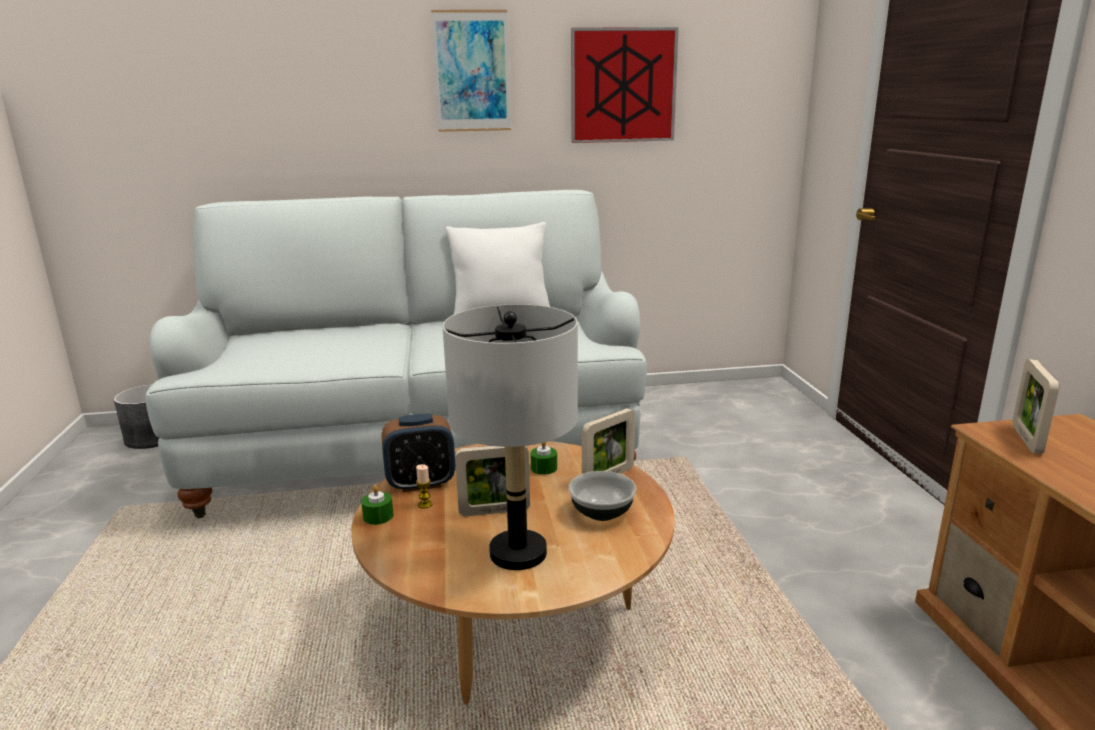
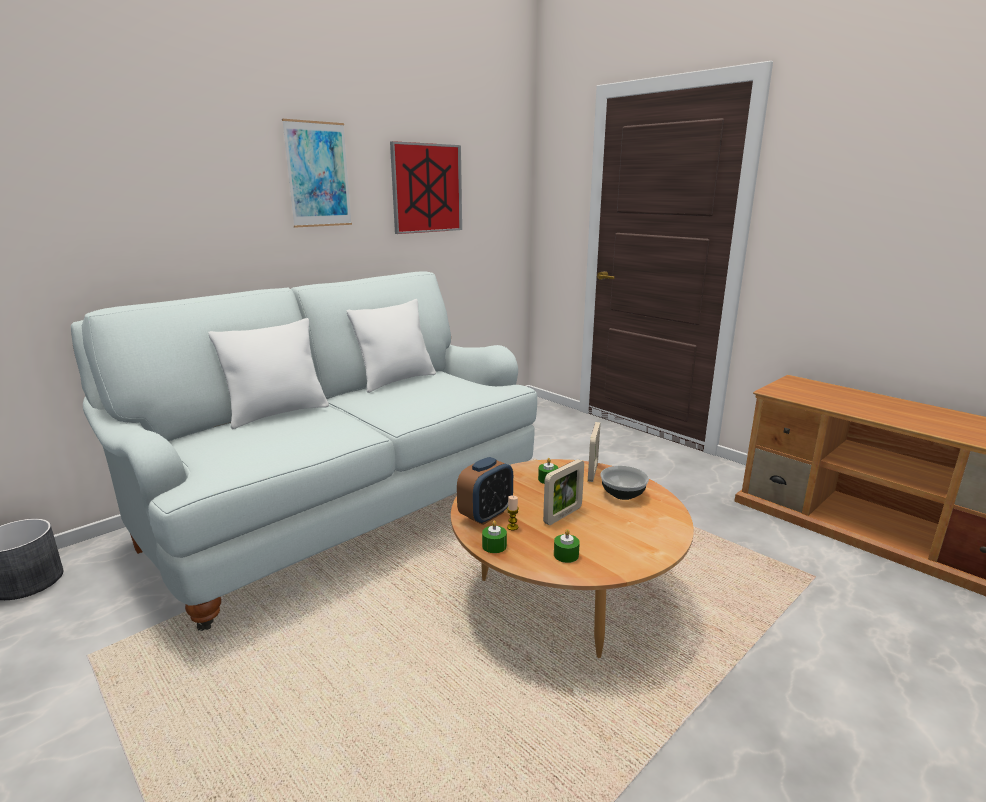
camera: 35 degrees left, 0 degrees up
grey table lamp [443,304,578,570] -> none
picture frame [1012,359,1059,454] -> none
none -> white pillow [208,318,329,429]
none -> green candle [554,529,580,563]

